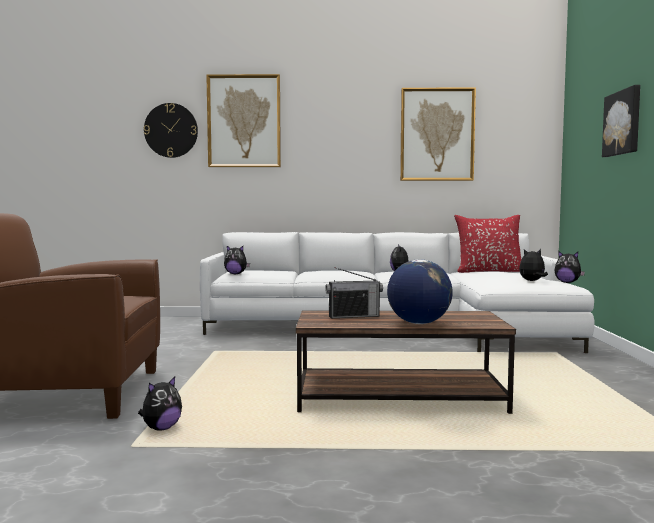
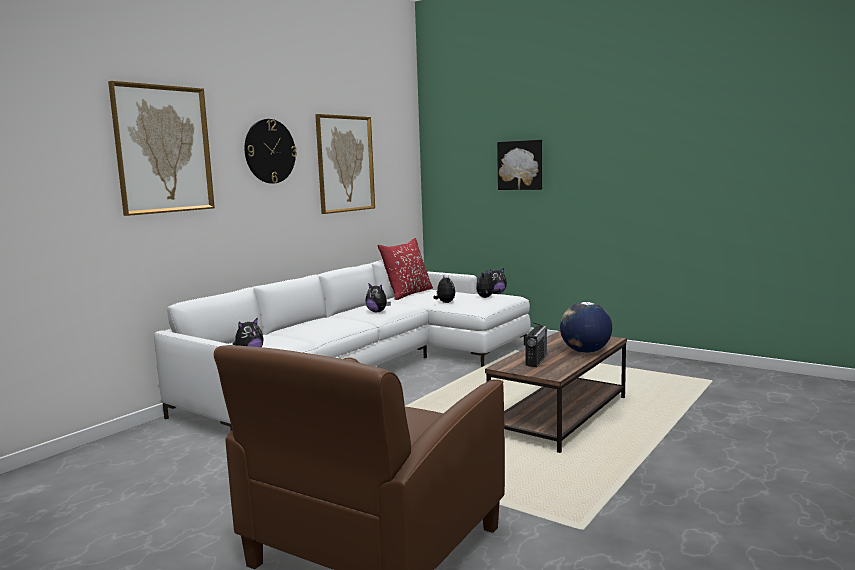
camera: 55 degrees left, 5 degrees up
plush toy [138,376,182,431] -> plush toy moved to [434,276,455,303]
wall clock [144,103,198,158] -> wall clock moved to [244,119,297,183]

